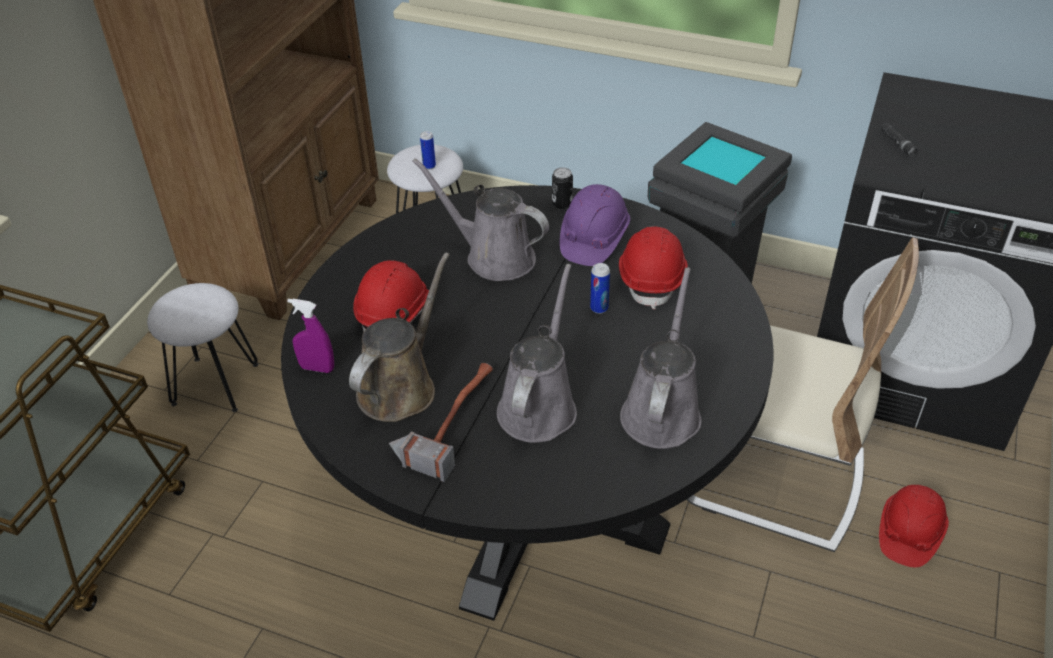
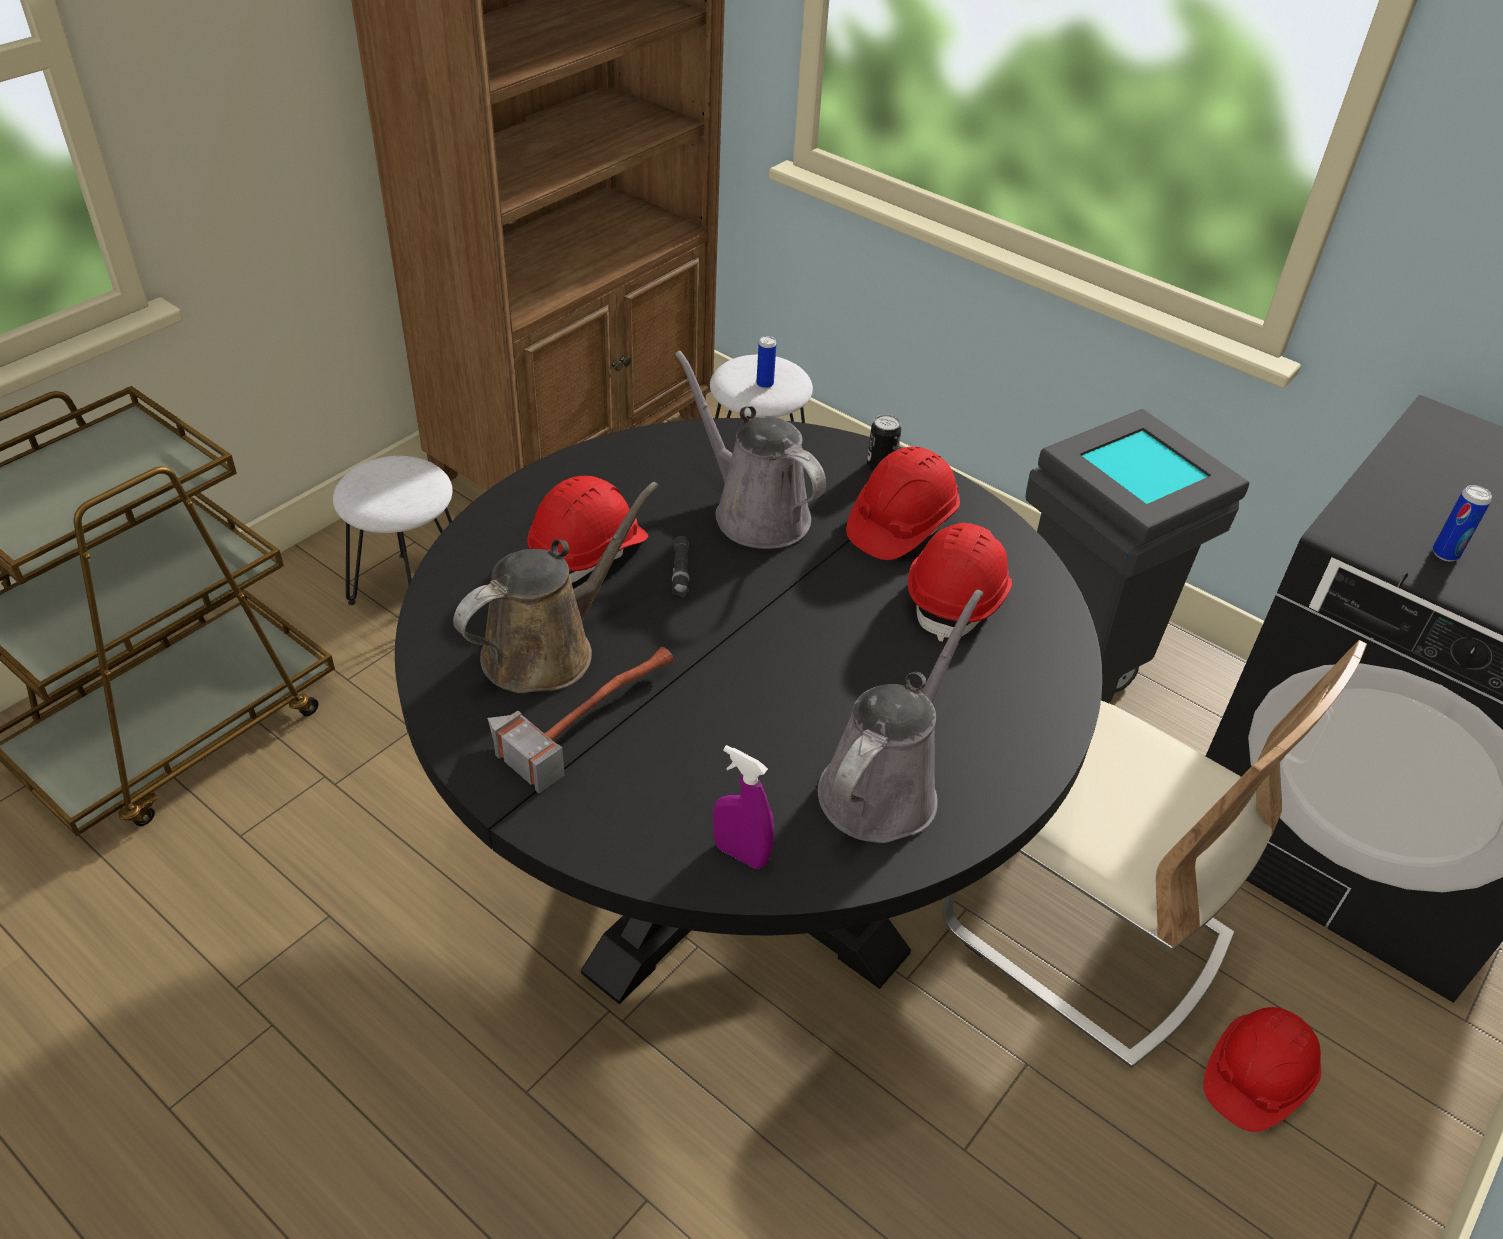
camera: 15 degrees right, 0 degrees up
purple spray bottle [287,299,334,373] -> purple spray bottle moved to [713,745,774,869]
grey watering can [497,264,577,443] -> none
purple hard hat [560,184,630,266] -> red hard hat [846,446,960,560]
can [590,263,610,314] -> can moved to [1433,485,1492,562]
black flashlight [881,123,918,157] -> black flashlight moved to [672,536,690,597]

